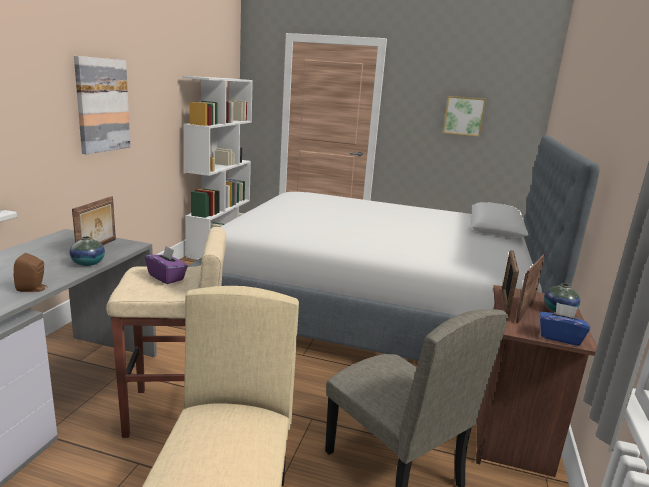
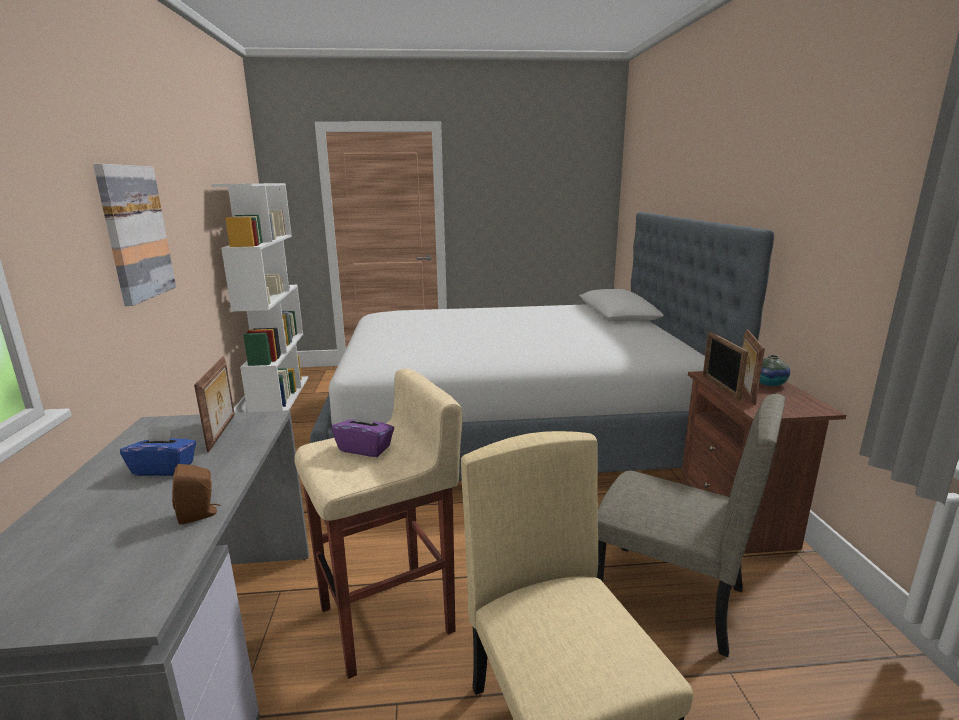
camera: 20 degrees left, 0 degrees up
vase [69,236,105,266] -> none
picture [443,96,486,137] -> none
blue tissue box [539,303,590,346] -> blue tissue box moved to [120,426,196,476]

